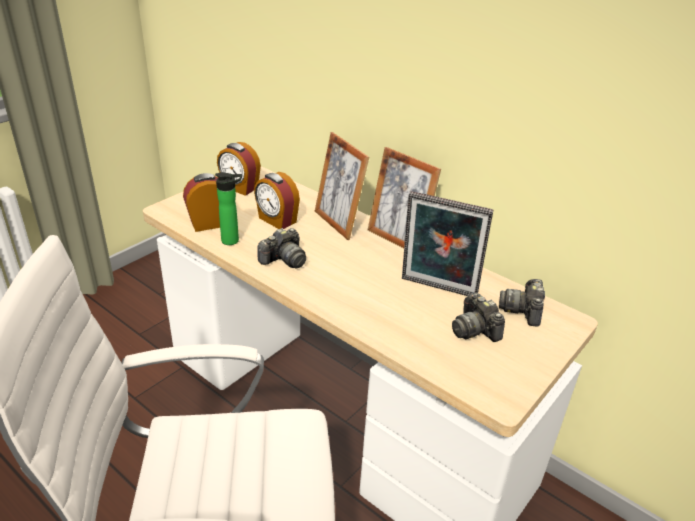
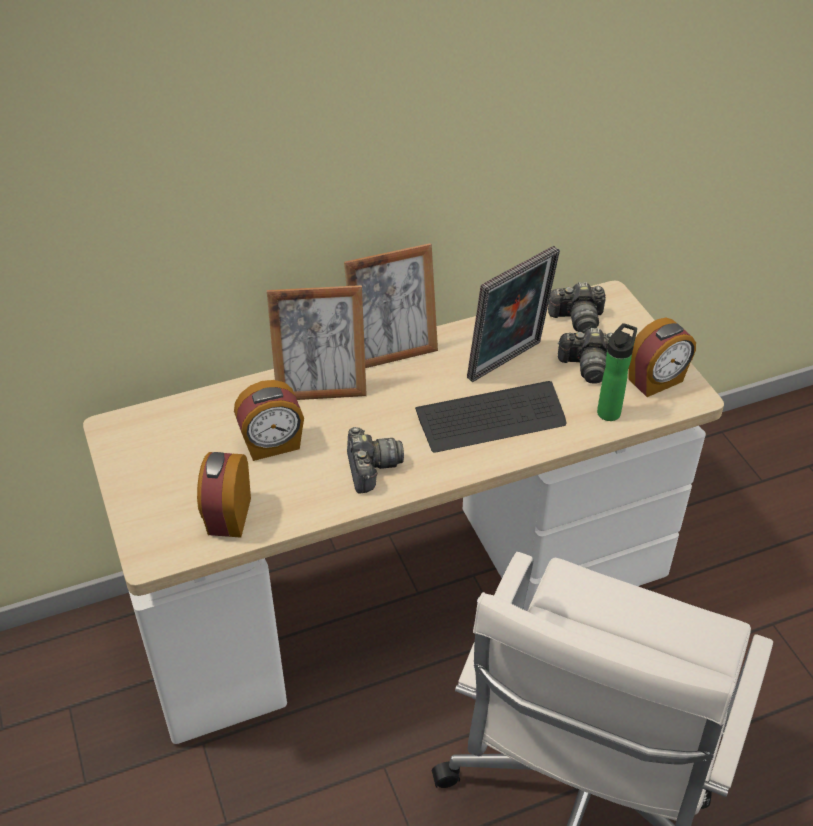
camera: 60 degrees left, 10 degrees up
bottle [215,172,242,245] -> bottle moved to [597,323,637,421]
alarm clock [217,142,261,196] -> alarm clock moved to [629,317,696,397]
camera [499,279,545,327] -> camera turned 45 degrees counterclockwise [548,282,606,333]
none -> keyboard [415,381,567,453]

